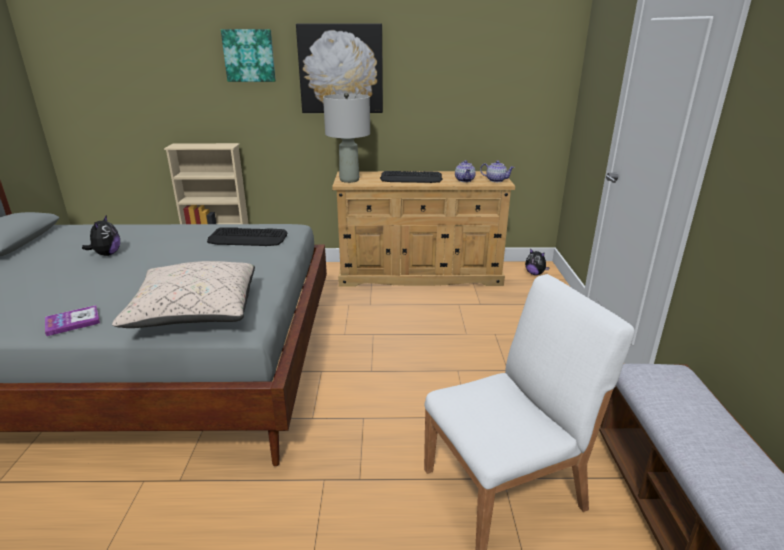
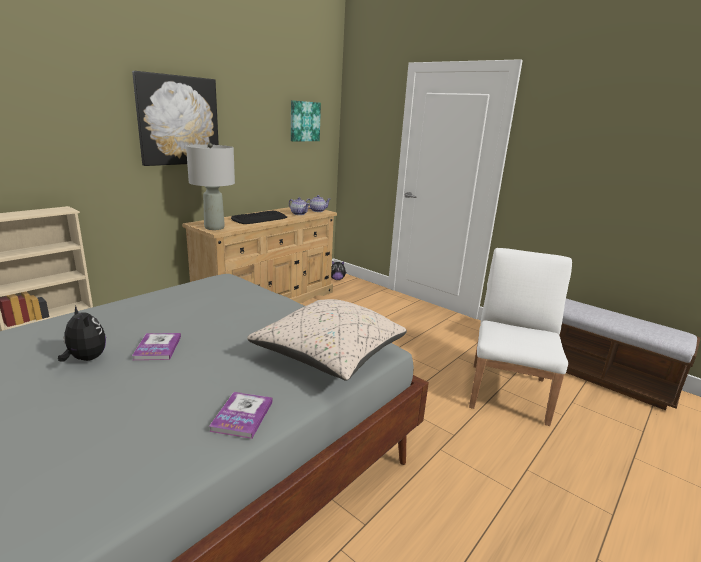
camera: 50 degrees left, 5 degrees down
keyboard [207,227,288,246] -> none
picture [221,29,276,82] -> picture moved to [291,101,321,141]
none -> book [132,333,181,360]

